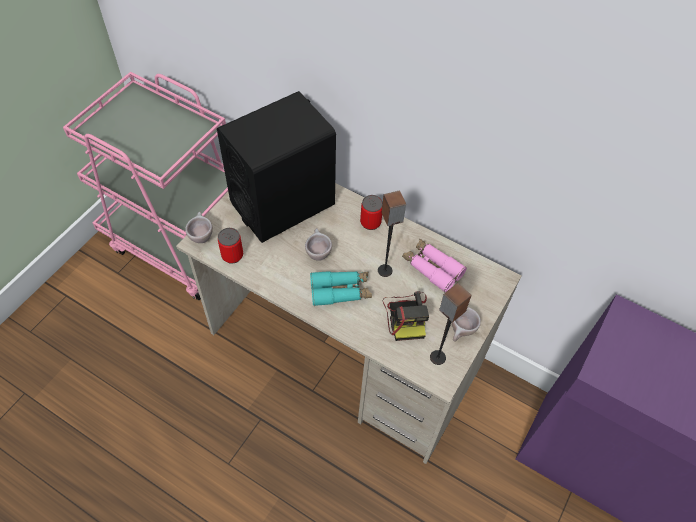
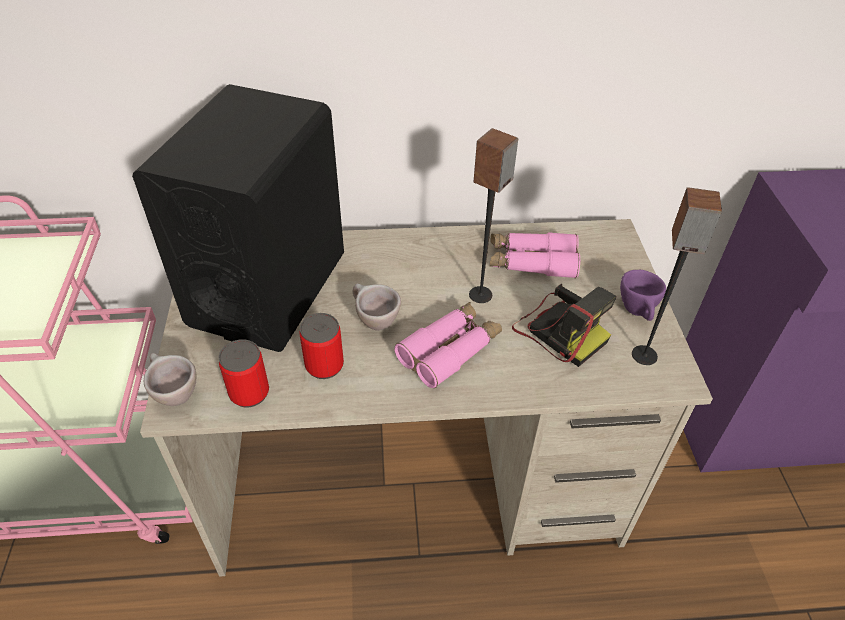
camera: 35 degrees left, 10 degrees down
turquoise binoculars [310,271,372,306] -> pink binoculars [394,302,502,388]
can [360,195,383,230] -> can moved to [299,313,344,379]
beige cup [452,307,481,342] -> purple cup [620,270,666,321]

